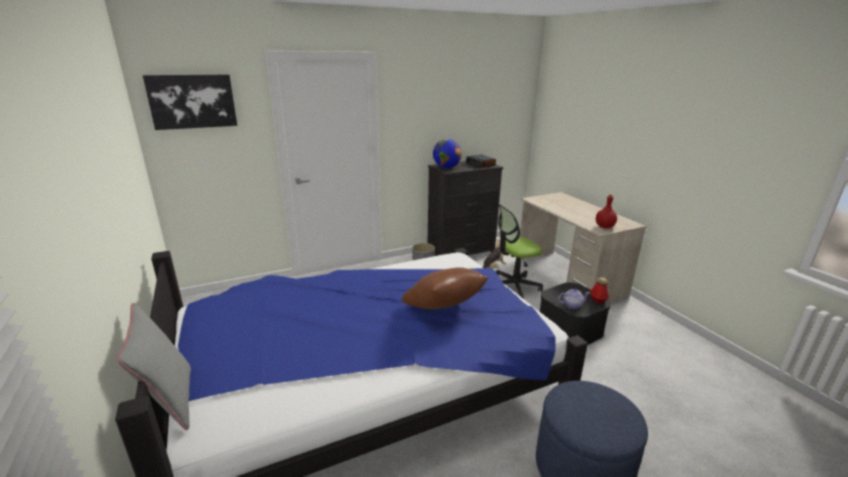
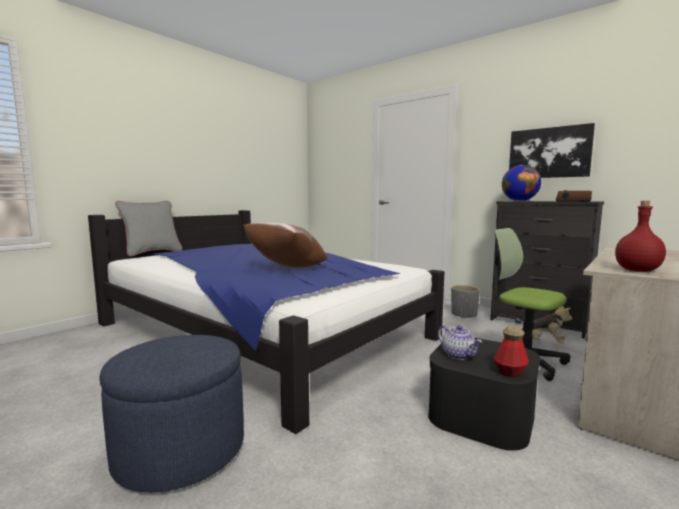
camera: 65 degrees right, 15 degrees down
picture [143,75,237,130] -> picture moved to [509,123,595,178]

